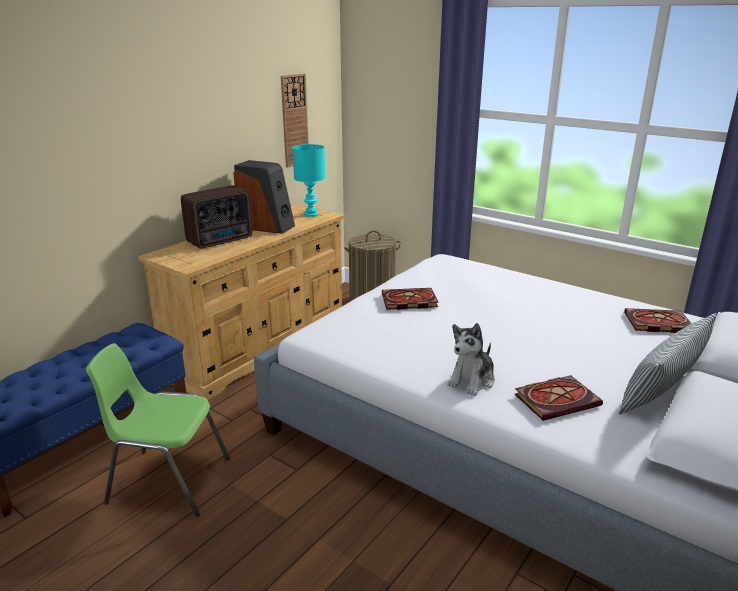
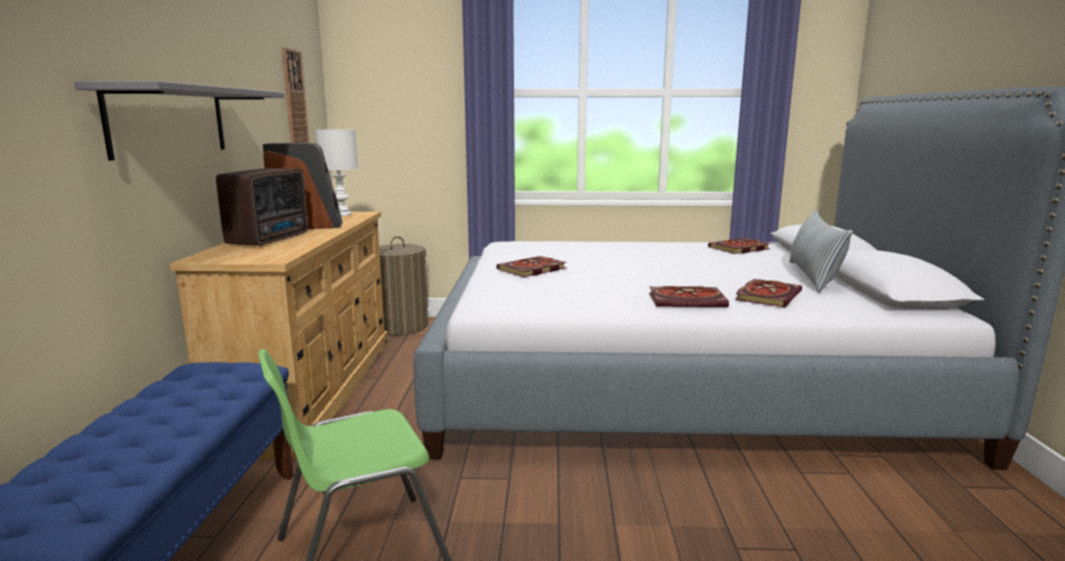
camera: 35 degrees left, 10 degrees down
turquoise table lamp [292,144,325,217] -> white table lamp [315,129,358,216]
plush toy [447,323,495,396] -> book [649,286,729,307]
none -> grey shelf [74,81,285,161]

